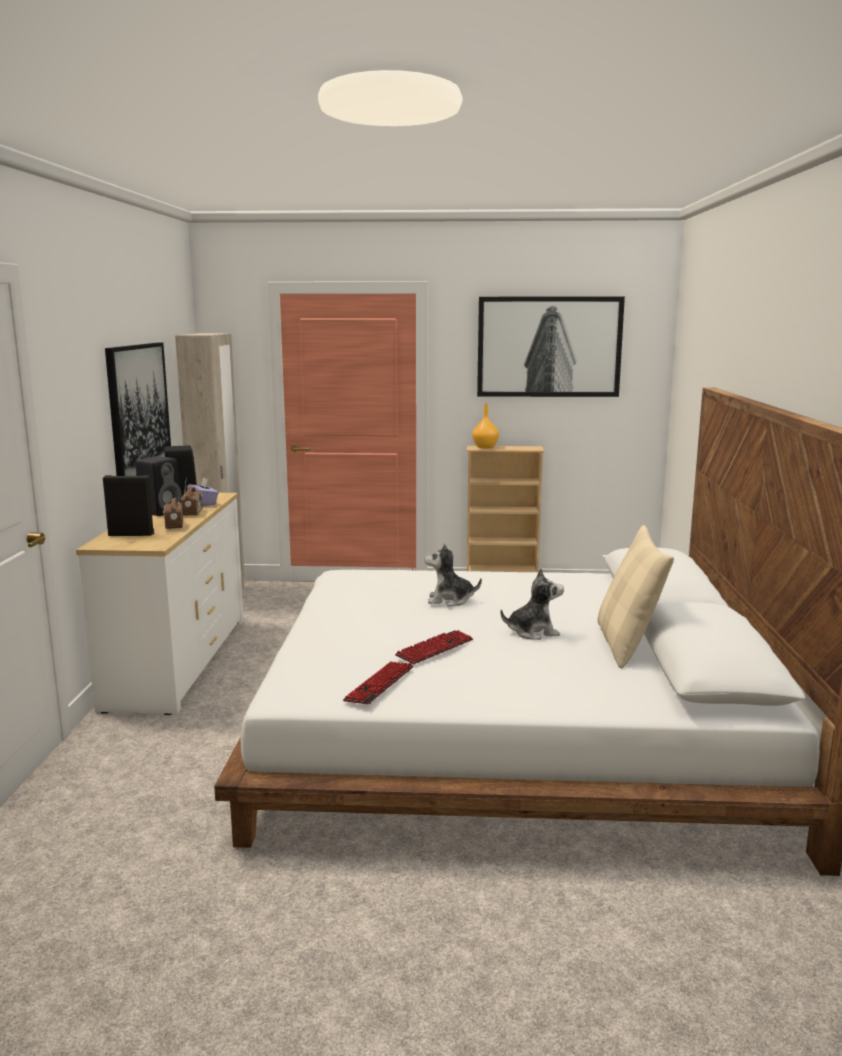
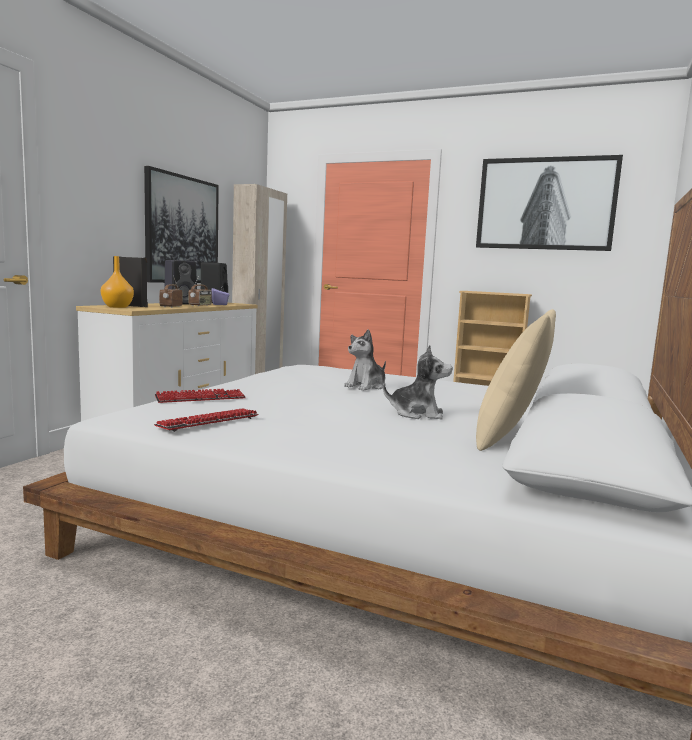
camera: 20 degrees right, 5 degrees down
keyboard [395,630,473,664] -> keyboard moved to [155,389,246,403]
plush toy [424,543,482,606] -> plush toy turned 75 degrees counterclockwise [344,329,386,391]
orange vase [472,403,499,448] -> orange vase moved to [101,256,134,308]

